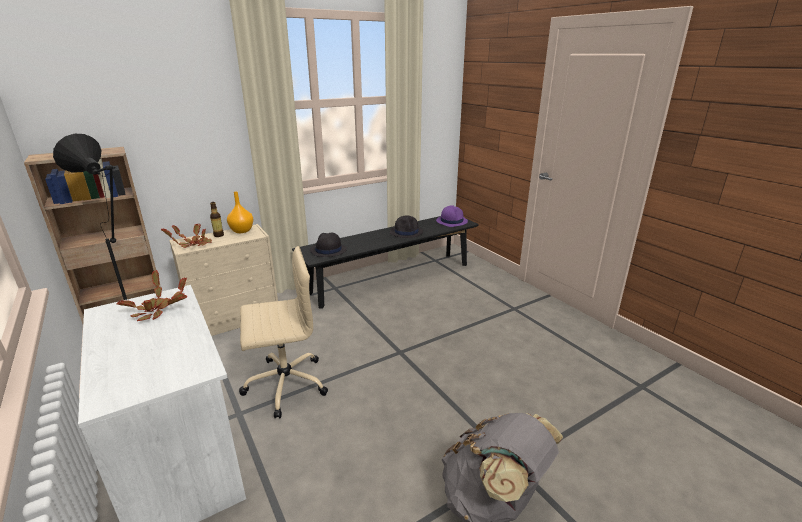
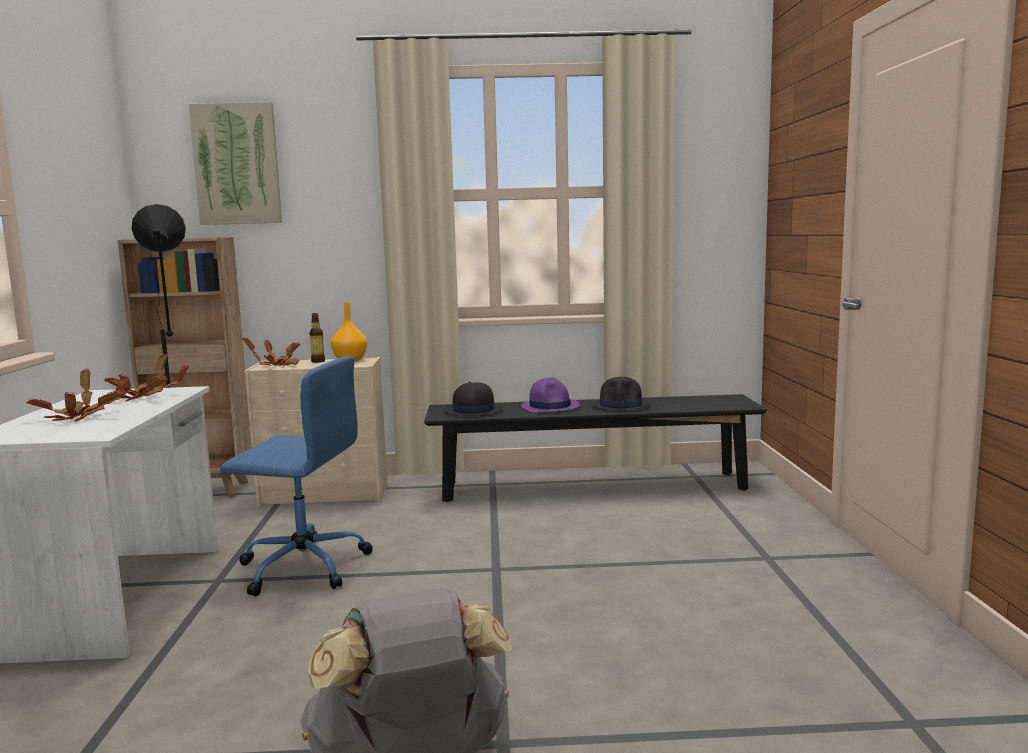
camera: 30 degrees right, 15 degrees down
beige office chair [239,246,328,419] -> blue office chair [220,356,373,596]
purple hat [436,205,468,227] -> purple hat moved to [521,378,579,413]
none -> potted plant [26,369,129,422]
none -> picture [189,102,282,225]

